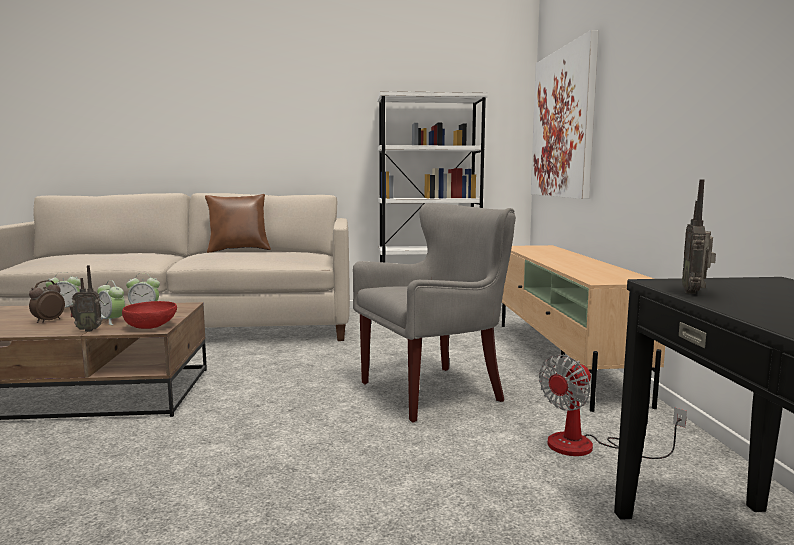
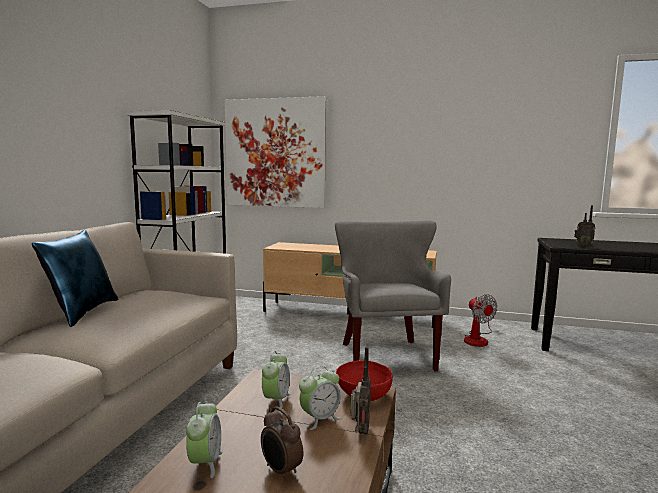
camera: 70 degrees left, 0 degrees up
brown pillow [205,194,271,253] -> blue pillow [32,230,119,327]

